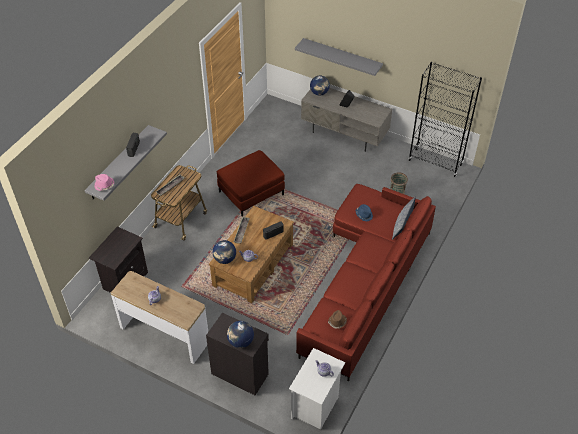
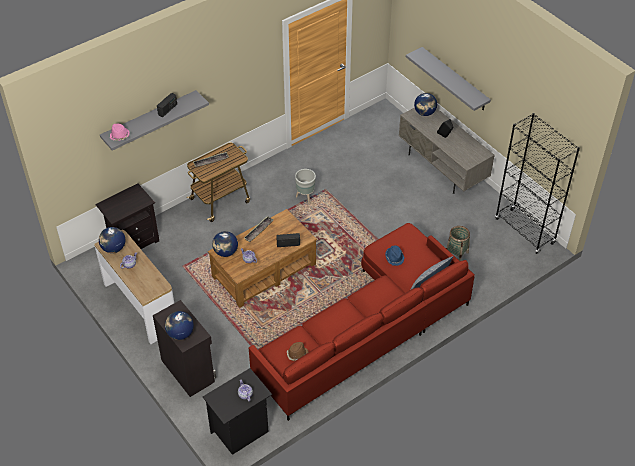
camera: 25 degrees right, 0 degrees up
red ottoman [217,150,285,217] -> grey planter [295,169,316,204]
white nightstand [289,348,345,430] -> black nightstand [203,368,272,455]
none -> globe [99,227,125,253]

